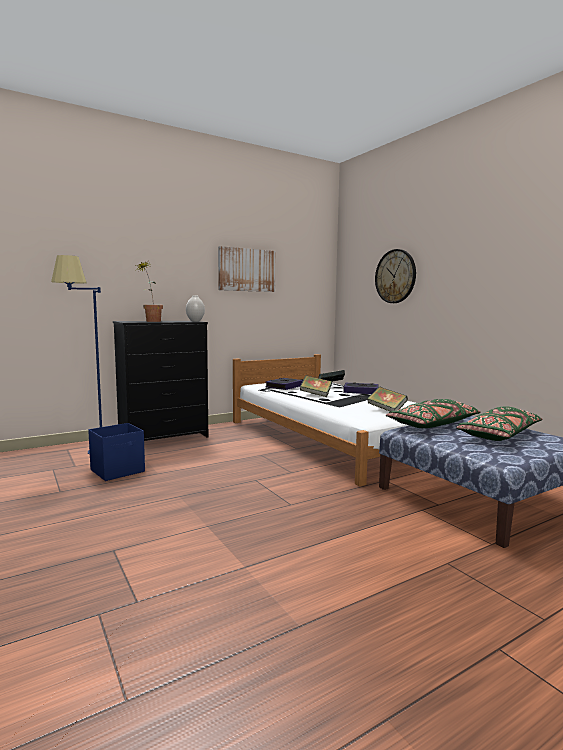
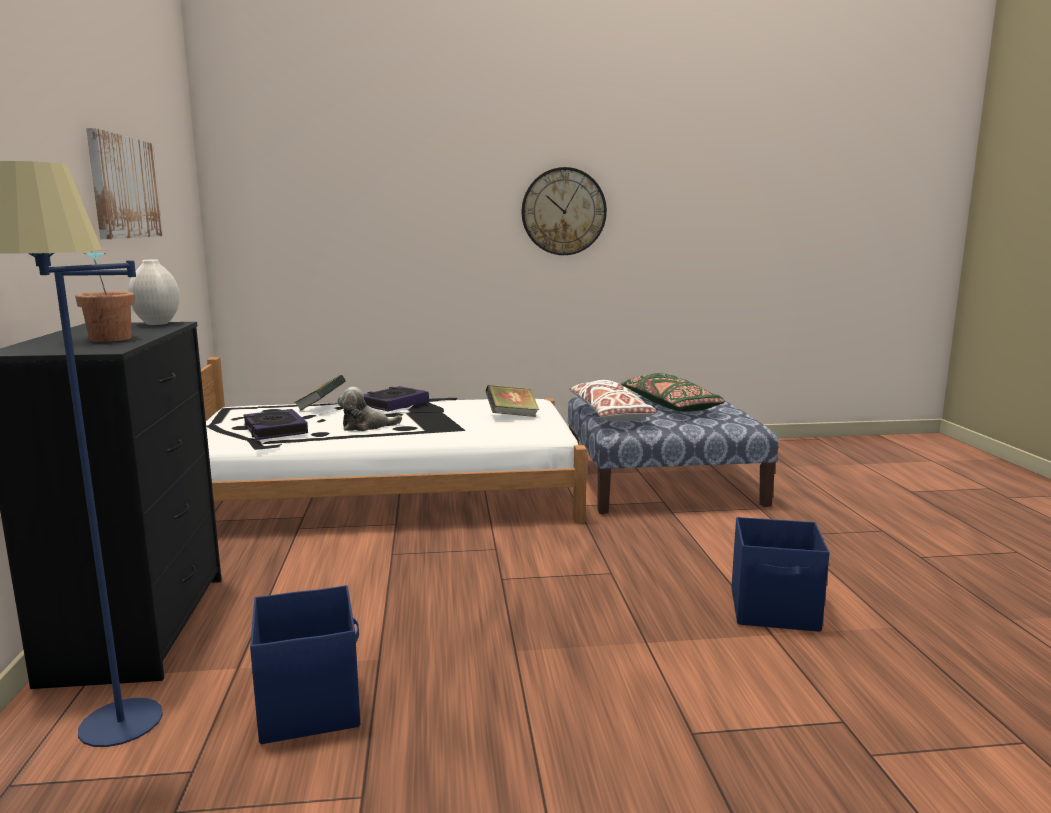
camera: 65 degrees left, 5 degrees up
book [300,375,332,397] -> plush toy [337,387,402,431]
wall clock [375,249,416,303] -> wall clock moved to [522,167,607,255]
green pillow [386,399,480,428] -> white pillow [569,380,657,421]
none -> blue storage box [732,517,830,632]

